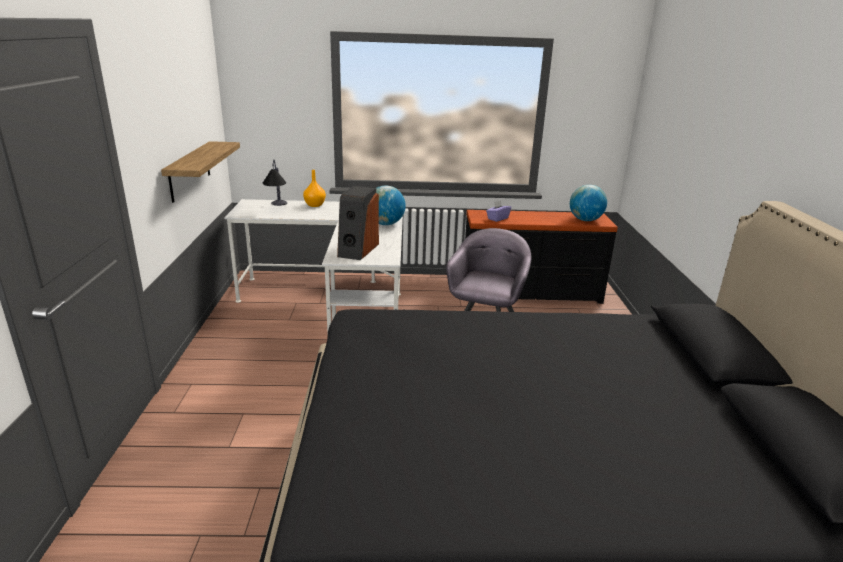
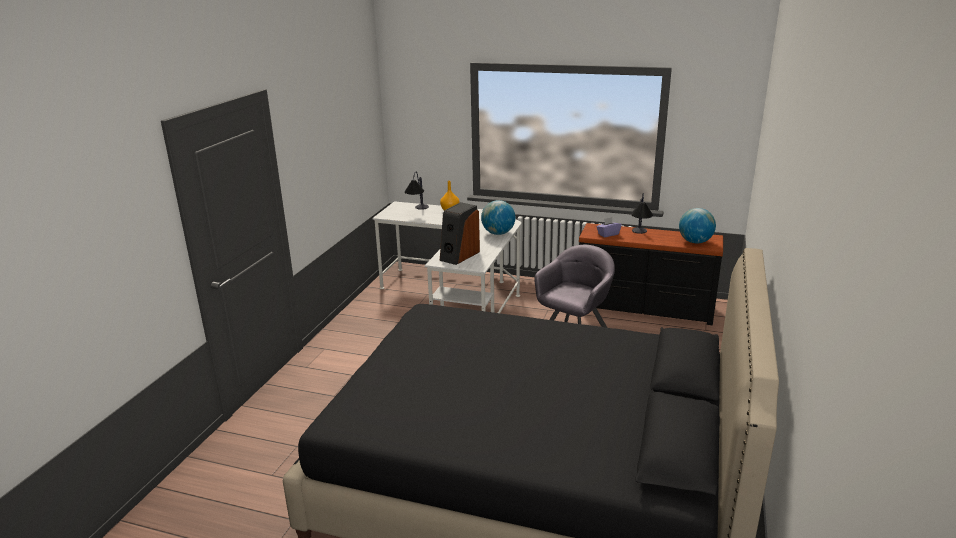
camera: 20 degrees right, 0 degrees up
shelf [161,141,240,203] -> none
none -> table lamp [631,193,653,234]

